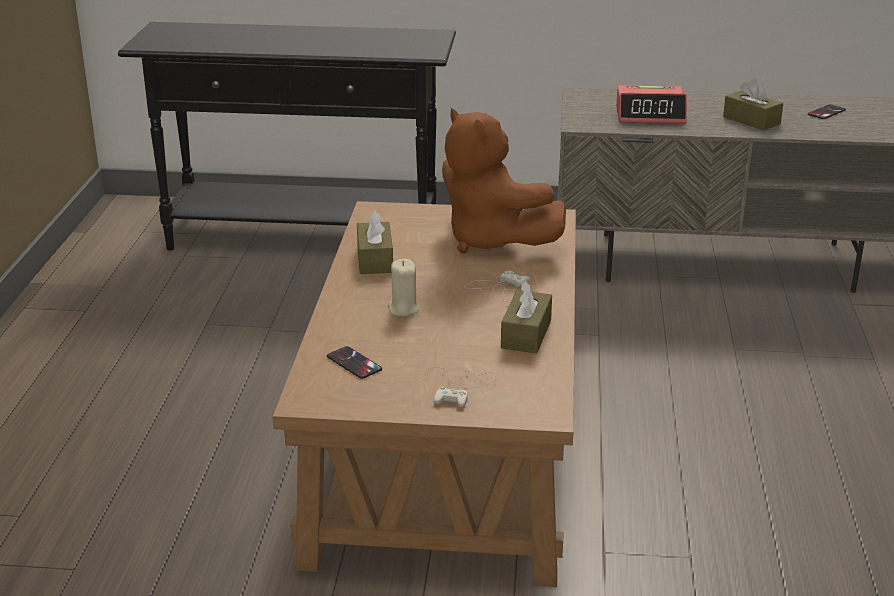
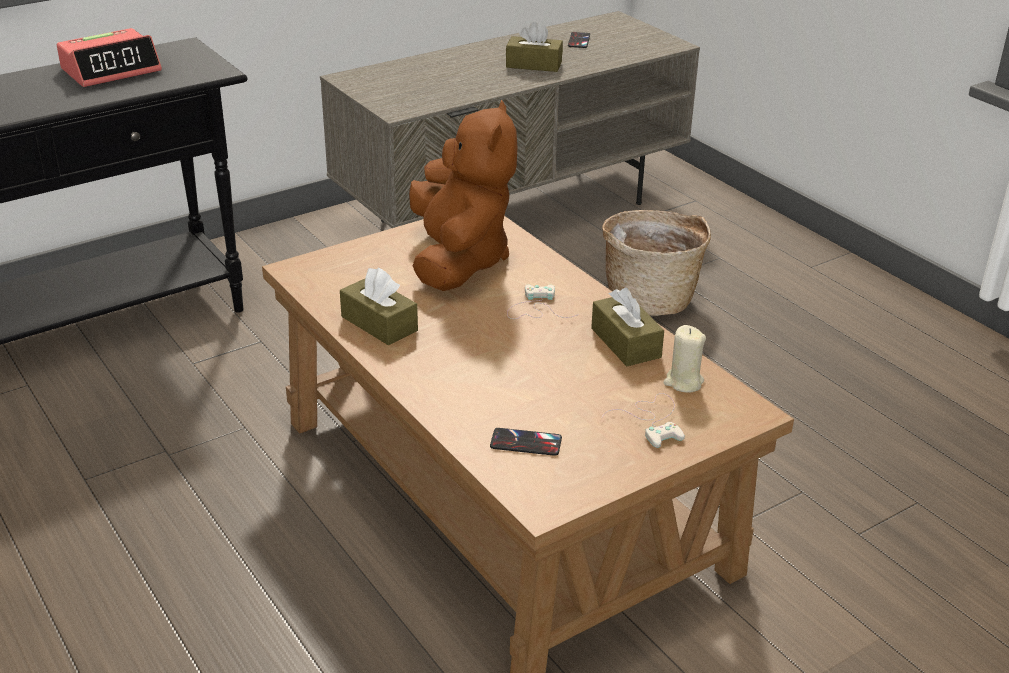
camera: 40 degrees left, 5 degrees up
beige candle [388,259,419,317] -> beige candle moved to [663,325,706,392]
brown plush toy [442,108,566,253] -> brown plush toy turned 105 degrees counterclockwise [409,100,517,291]
alarm clock [616,85,687,124] -> alarm clock moved to [57,28,162,87]
none -> basket [602,210,711,316]

